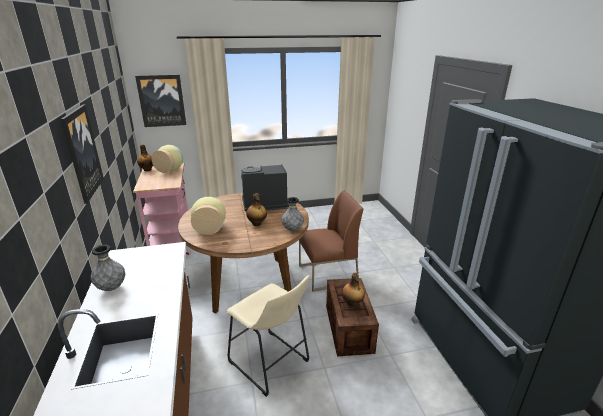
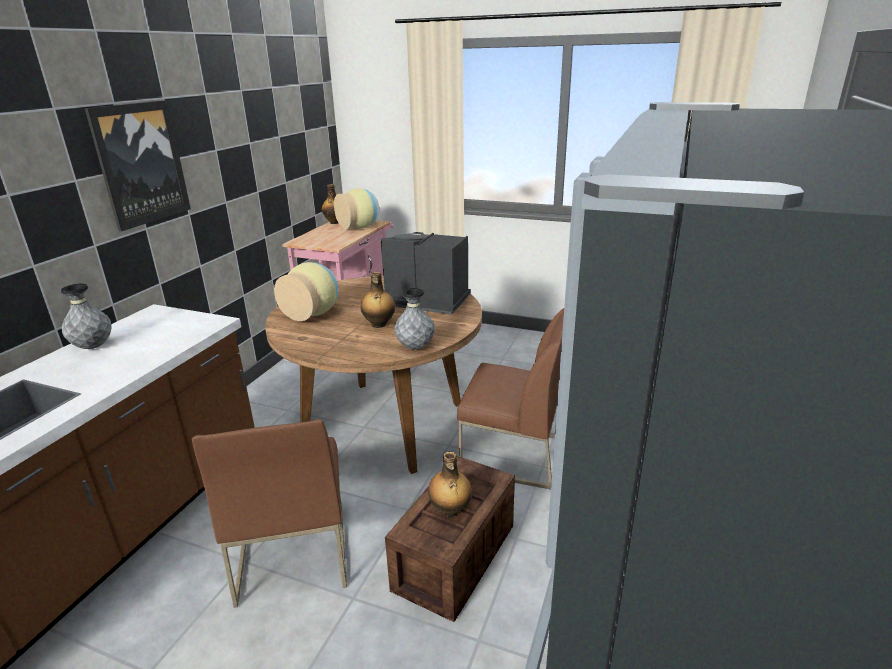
camera: 35 degrees right, 0 degrees up
picture [135,75,186,127] -> none
beige stool [227,275,310,397] -> brown chair [192,419,347,608]

